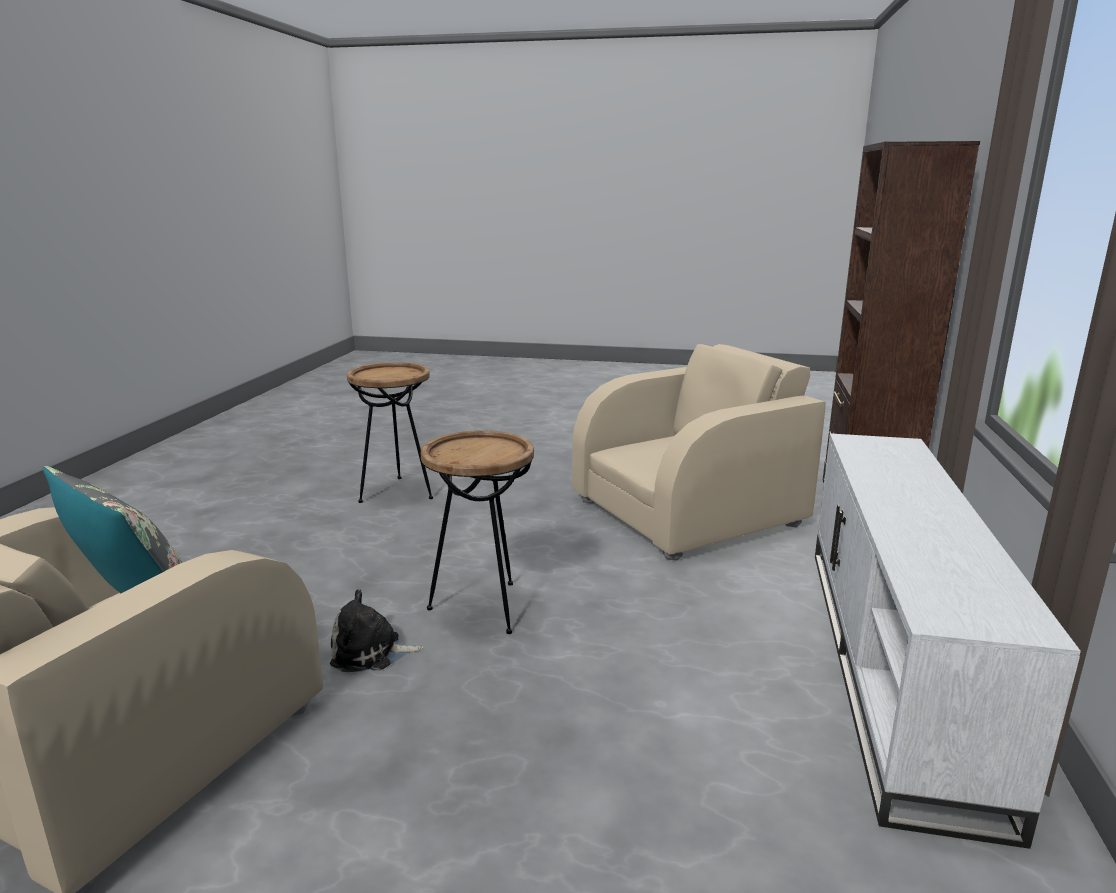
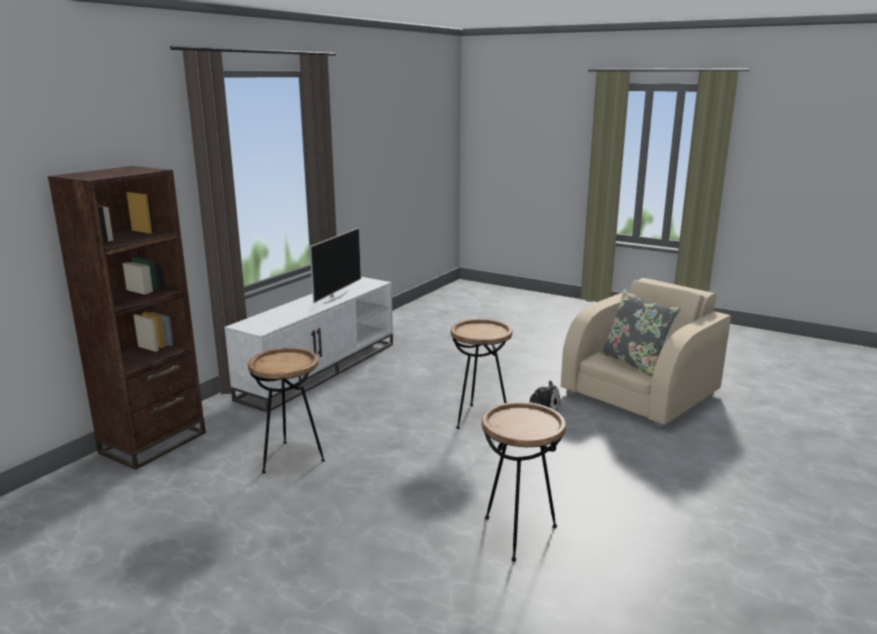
camera: 160 degrees left, 0 degrees up
beige armchair [572,344,826,561] -> brown side table [248,347,325,473]
none -> television [310,228,361,304]

